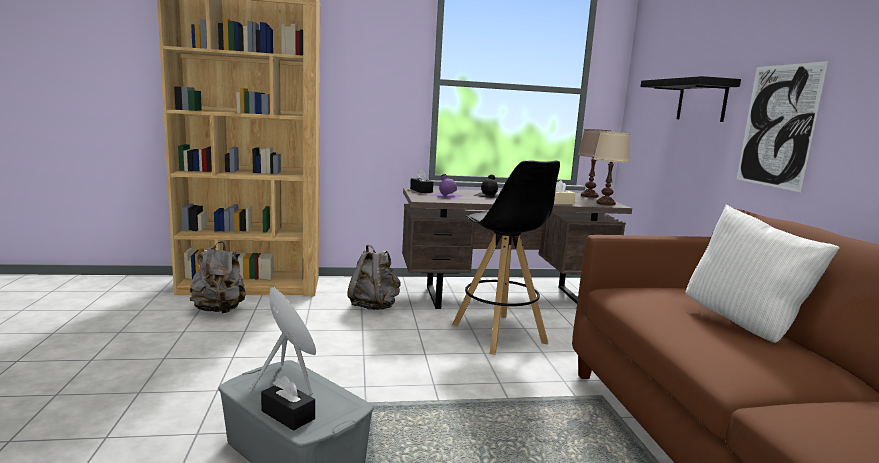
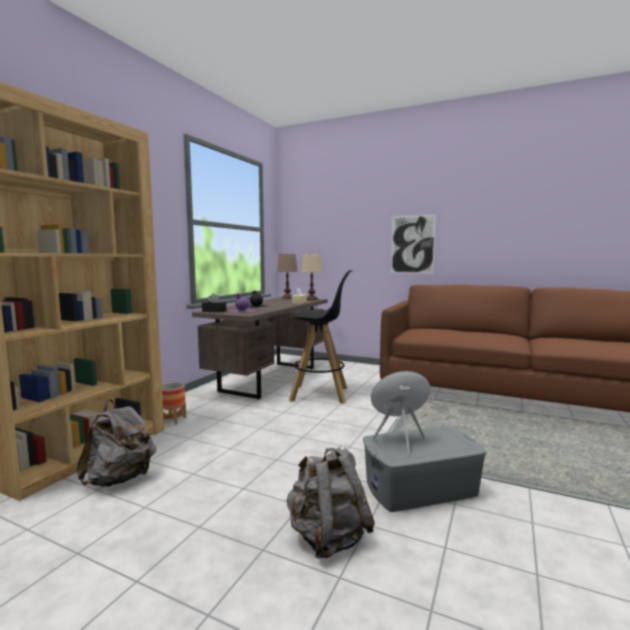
camera: 55 degrees left, 5 degrees down
black tissue box [261,376,315,431] -> none
grey backpack [347,245,401,310] -> grey backpack moved to [286,446,375,558]
black shelf [640,76,741,122] -> none
white pillow [685,204,840,343] -> none
none -> planter [162,382,186,425]

